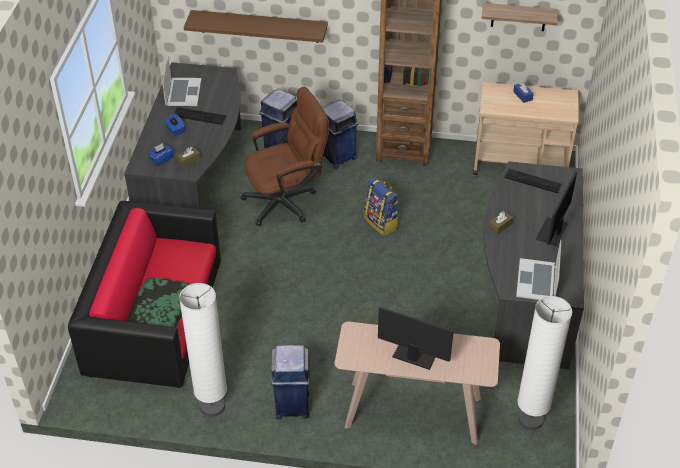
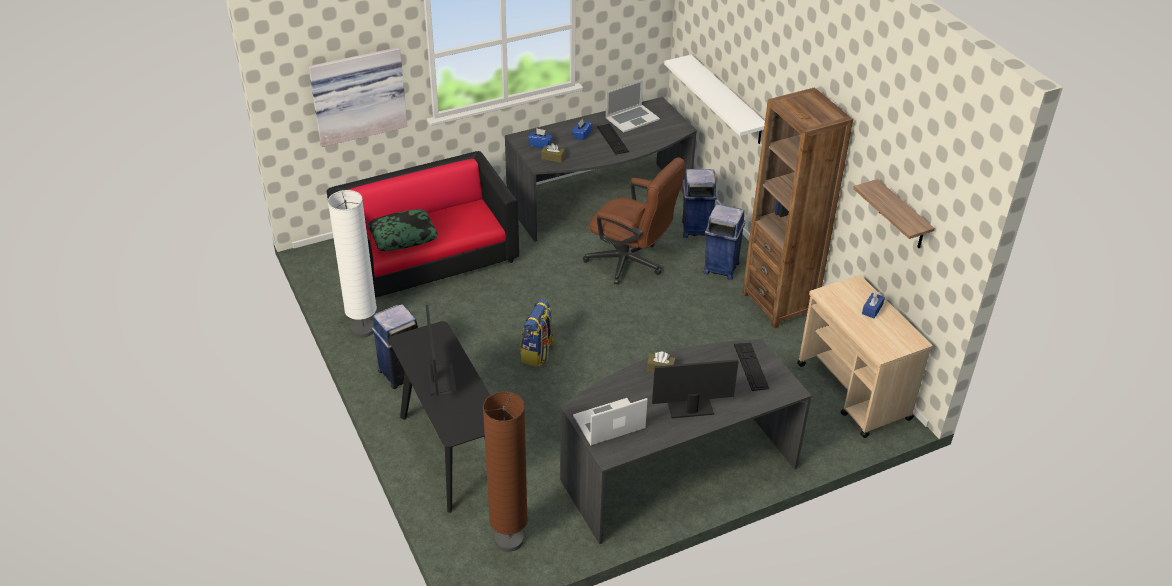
camera: 55 degrees right, 5 degrees down
brown shelf [184,10,328,43] -> white shelf [664,55,765,144]
beige console table [335,322,500,445] -> black console table [389,321,490,513]
backpack [364,178,399,236] -> backpack moved to [520,299,555,367]
white floor lamp [517,296,572,430] -> brown floor lamp [483,391,528,552]
none -> picture [308,47,408,147]

